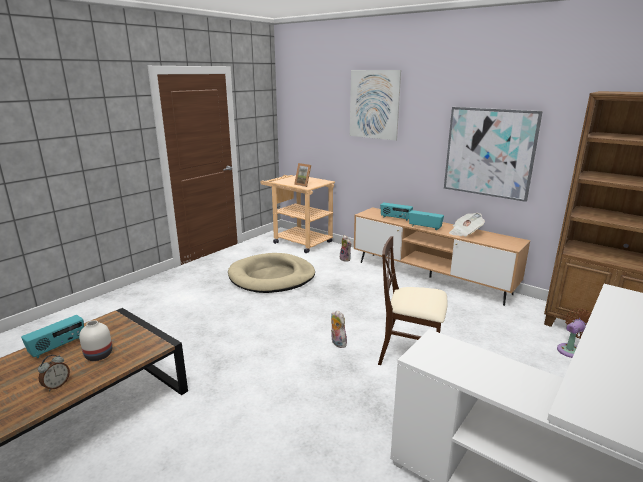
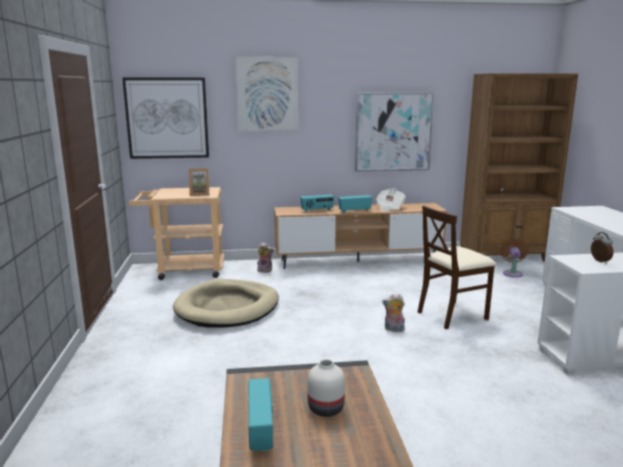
camera: 45 degrees left, 5 degrees down
alarm clock [38,355,70,391] -> alarm clock moved to [591,232,613,264]
none -> picture [122,78,209,159]

